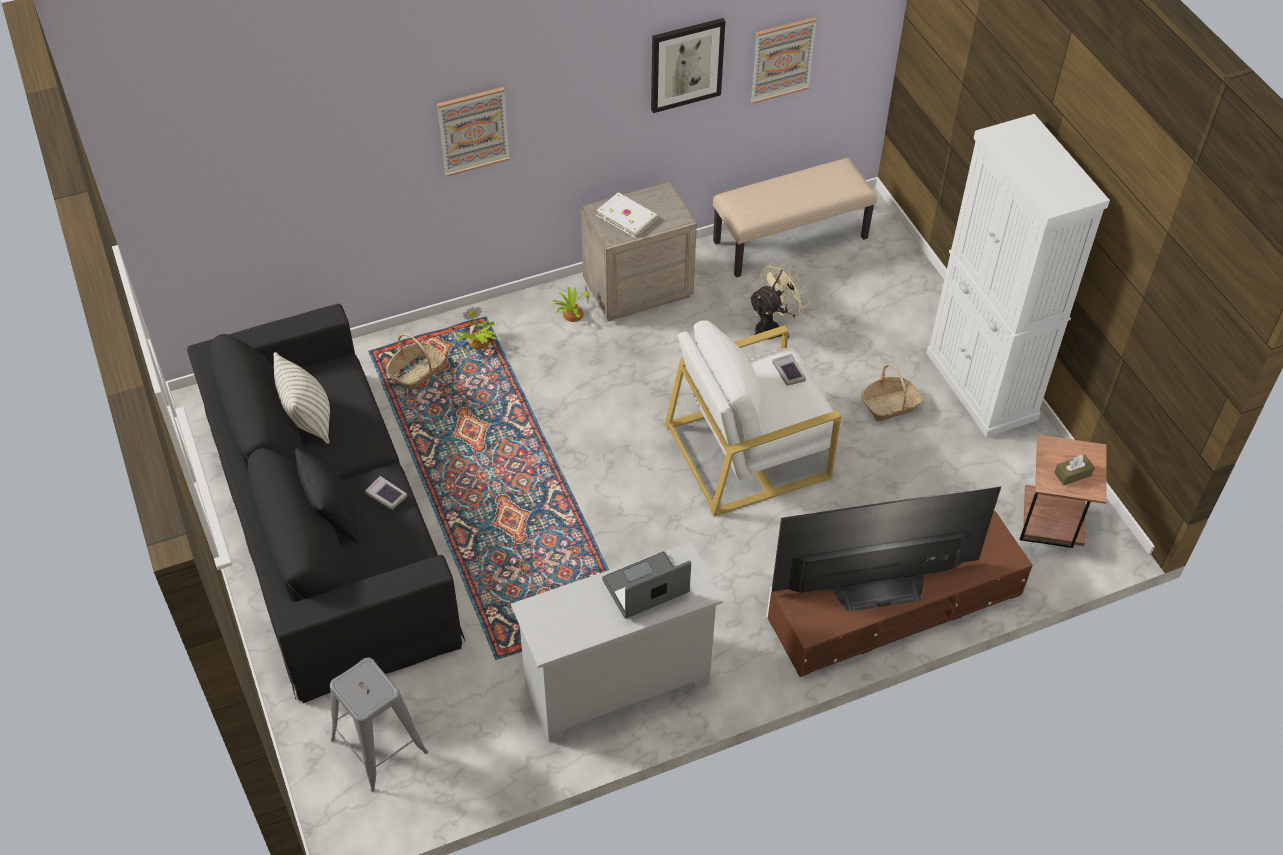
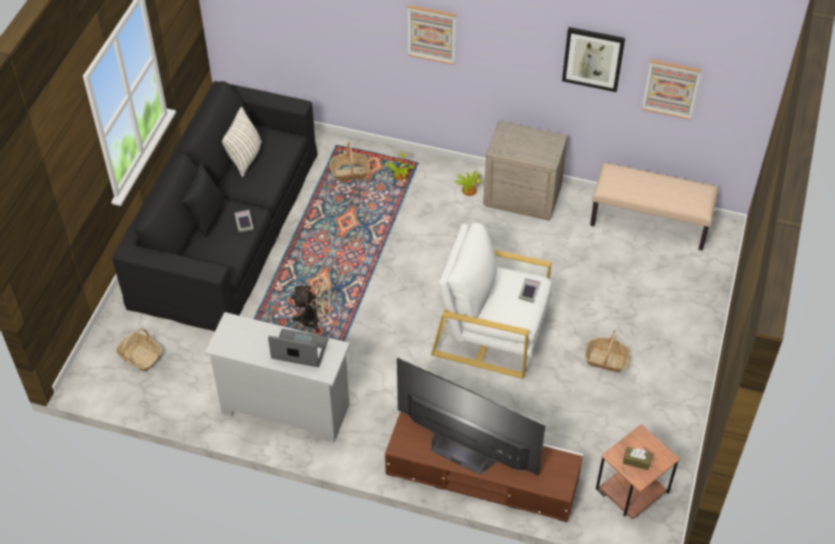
camera: 40 degrees right, 0 degrees up
grey stool [330,658,428,792] -> basket [116,329,162,371]
white book [596,192,658,237] -> none
beige fan [748,261,810,340] -> beige fan moved to [291,273,331,332]
white cabinet [926,114,1110,438] -> none

